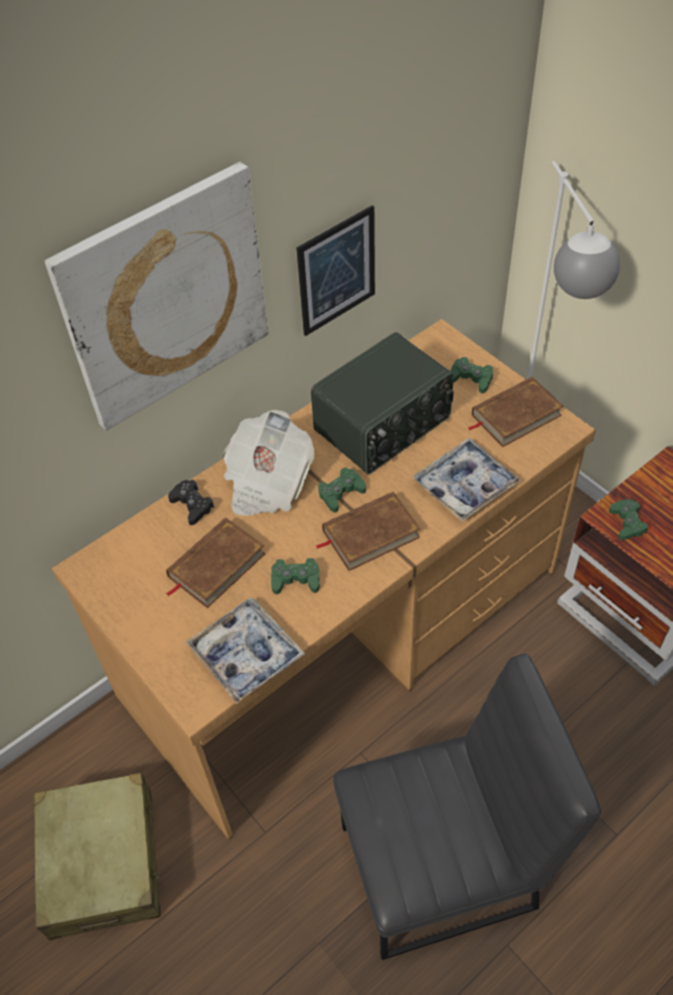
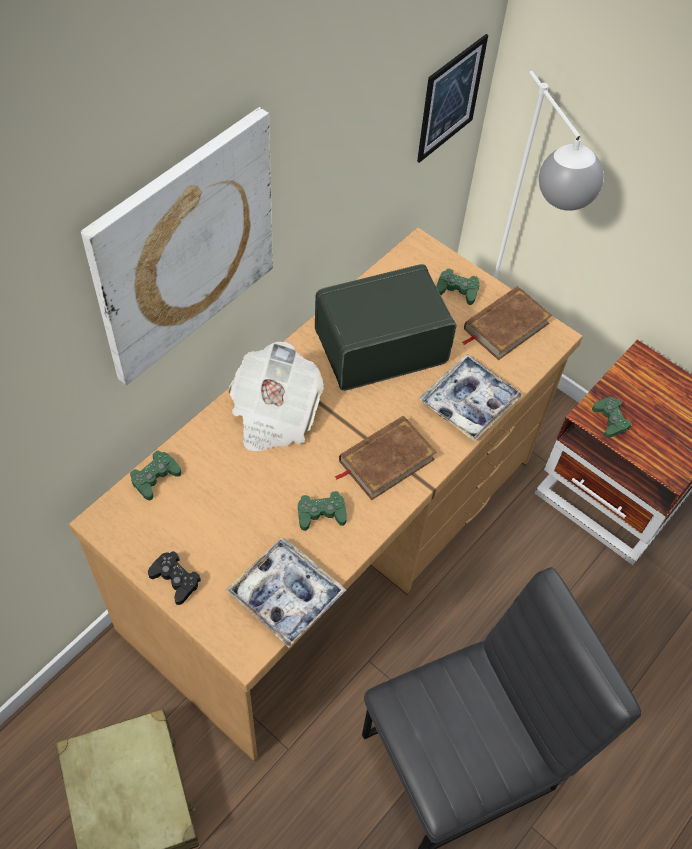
camera: 15 degrees left, 5 degrees up
brown book [166,517,265,608] -> none
black game controller [168,480,214,525] -> black game controller moved to [148,551,201,605]
picture [296,205,375,336] -> picture moved to [417,34,488,163]
radio [311,332,454,474] -> radio turned 150 degrees counterclockwise [315,264,456,391]
green game controller [318,468,366,512] -> green game controller moved to [130,450,181,500]

